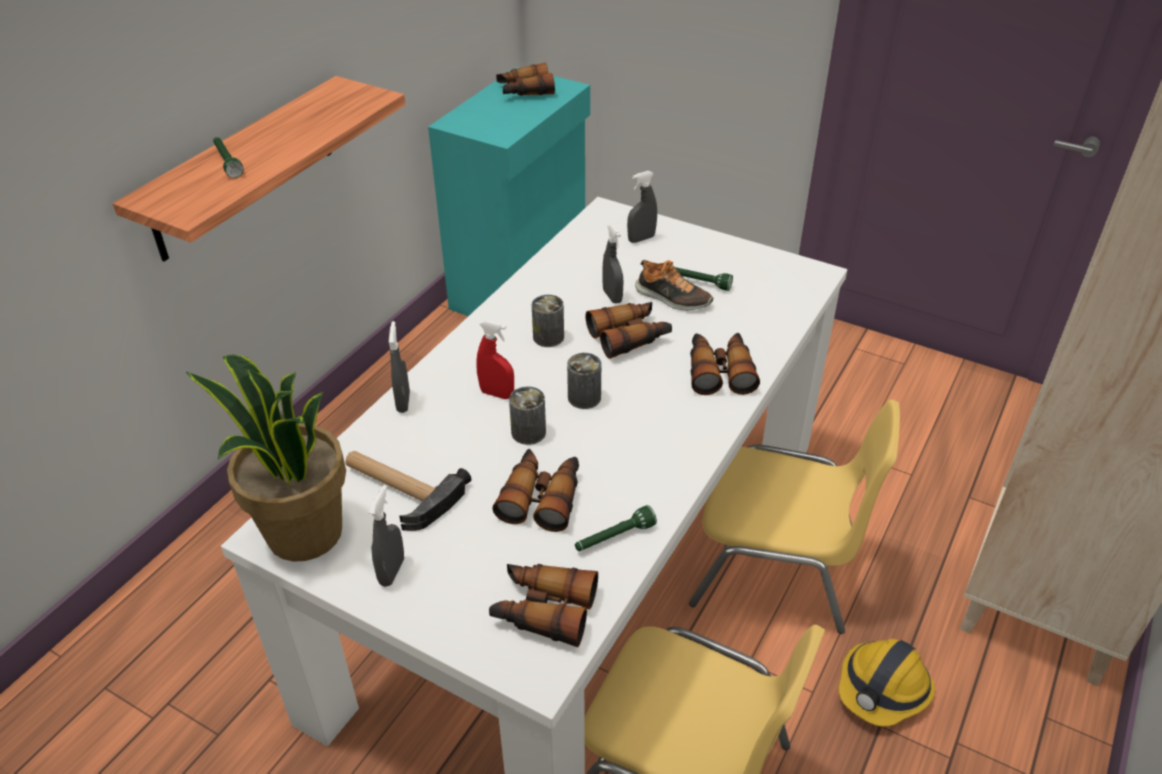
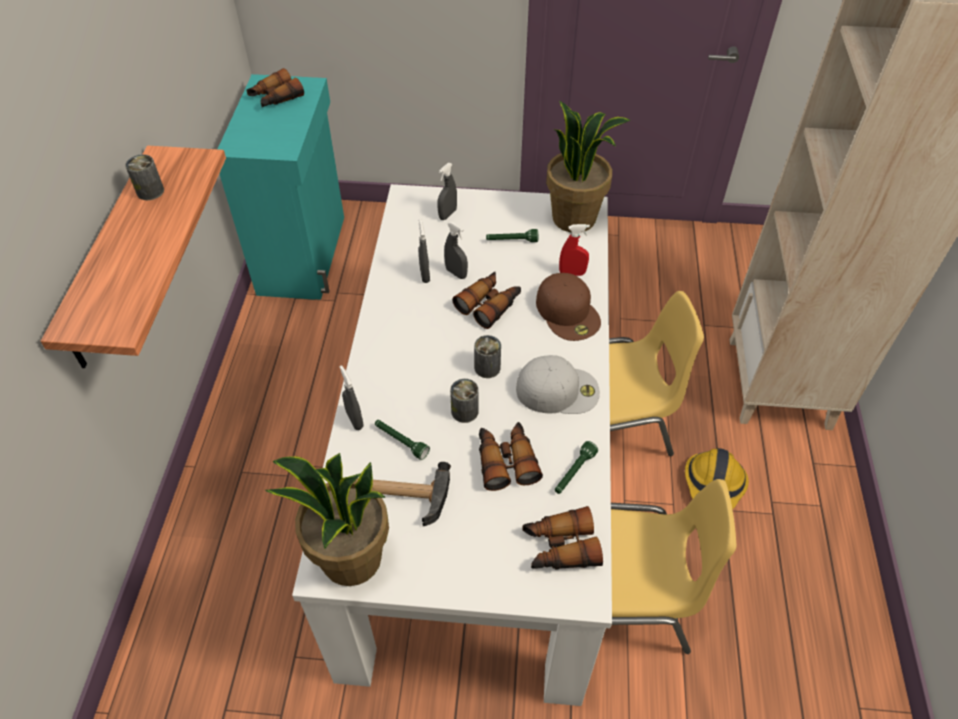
camera: 25 degrees left, 10 degrees up
green flashlight [213,137,244,178] -> green flashlight moved to [375,420,430,460]
grey spray bottle [369,485,404,587] -> grey spray bottle moved to [418,219,430,283]
red spray bottle [476,320,514,399] -> red spray bottle moved to [559,224,590,276]
can [532,295,564,347] -> can moved to [125,154,164,200]
shoe [635,260,713,310] -> none
binoculars [690,333,760,395] -> brown cap [536,273,601,341]
none -> white cap [516,355,600,414]
none -> potted plant [546,101,630,233]

